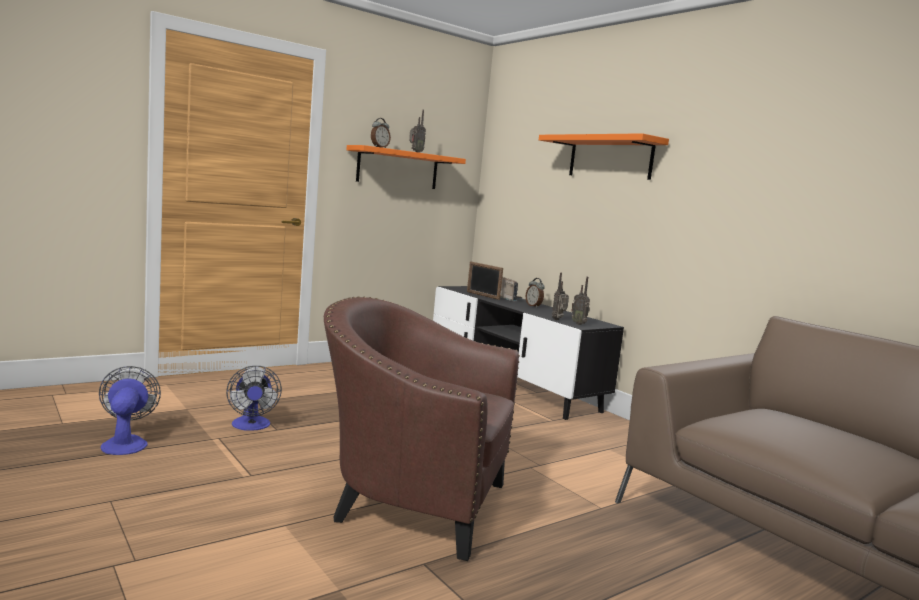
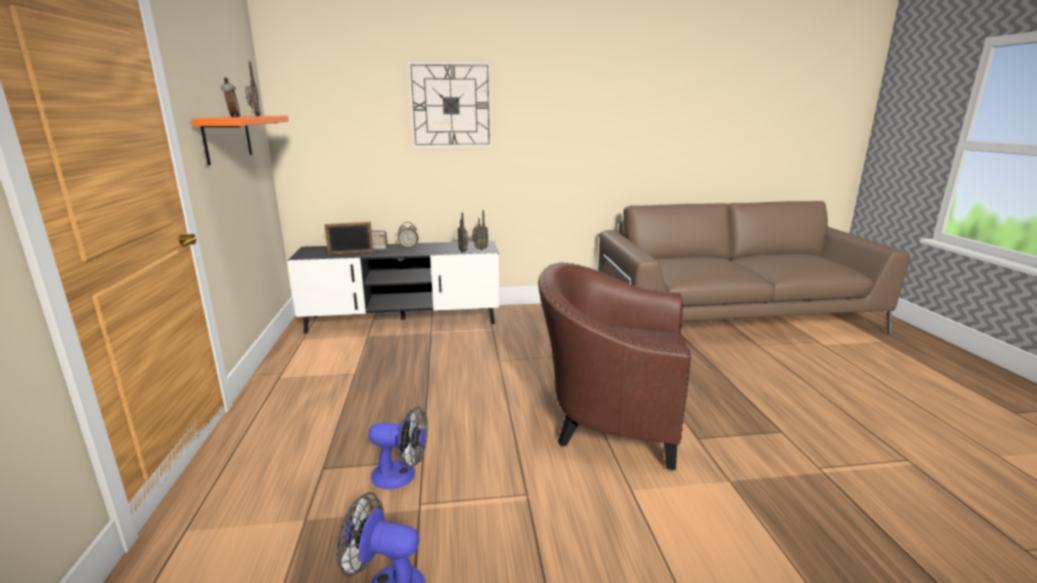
camera: 60 degrees left, 10 degrees up
brown armchair [324,296,520,561] -> brown armchair turned 60 degrees clockwise [538,262,691,470]
orange shelf [539,133,669,180] -> wall clock [407,61,492,148]

